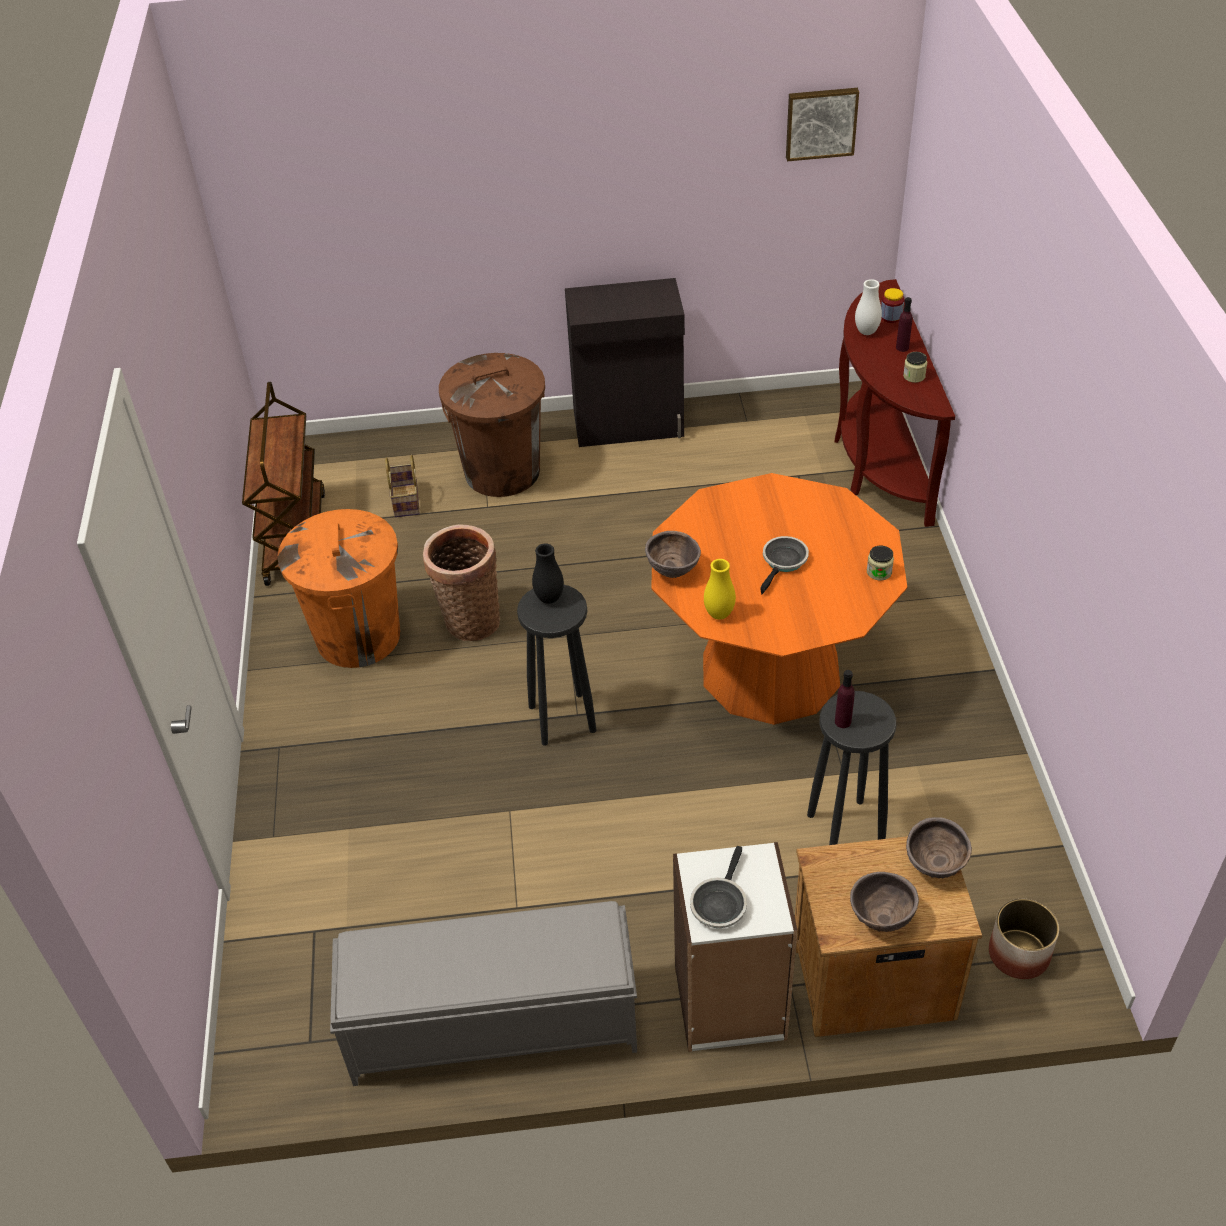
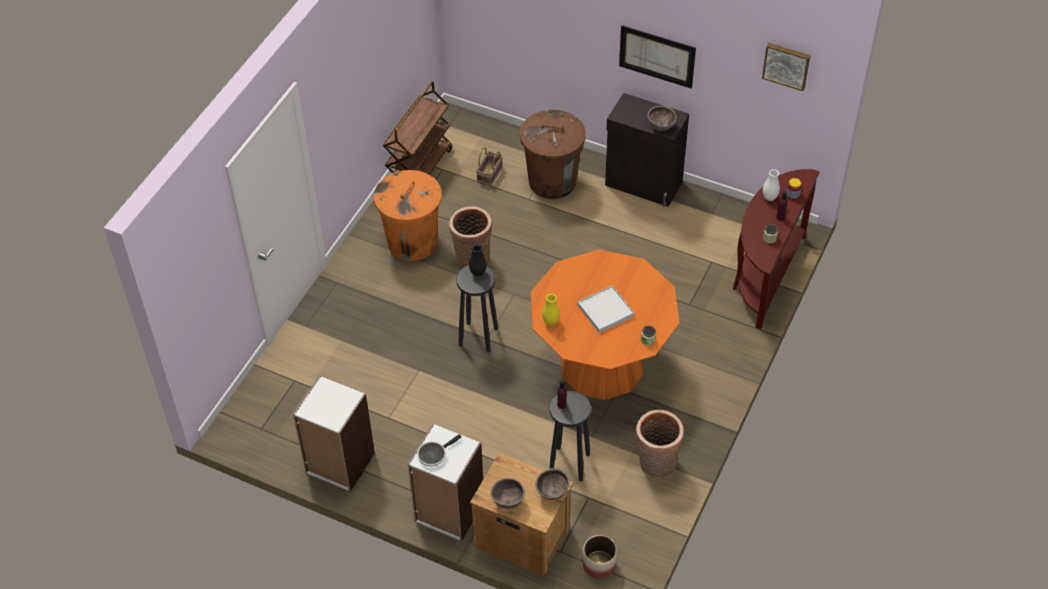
camera: 30 degrees right, 5 degrees up
grey bench [330,901,637,1086] -> white bookcase [293,375,375,492]
brown bowl [645,531,701,578] -> brown bowl moved to [647,106,677,131]
frying pan [760,536,809,594] -> white tray [577,285,634,333]
none -> picture [619,25,696,89]
none -> basket [636,410,684,478]

